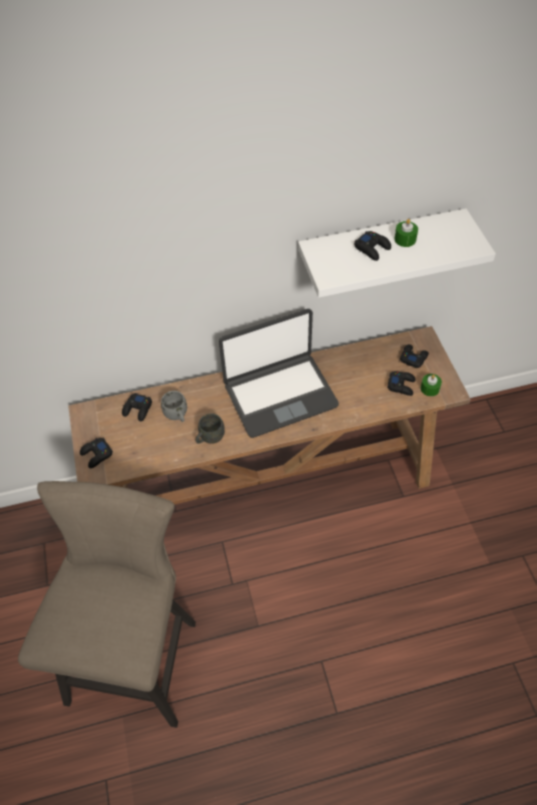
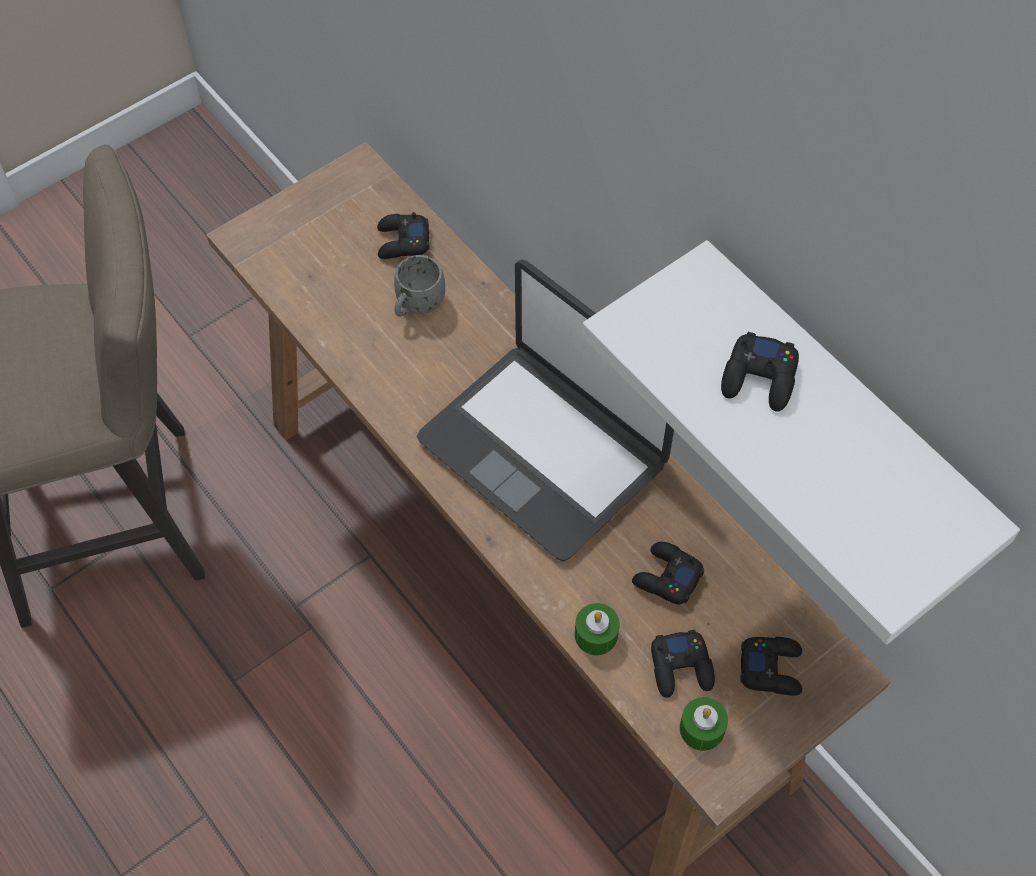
camera: 65 degrees right, 5 degrees up
black game controller [80,438,113,468] -> black game controller moved to [632,542,705,604]
grey mug [196,413,225,444] -> none
green candle [394,219,418,247] -> green candle moved to [575,603,620,655]

